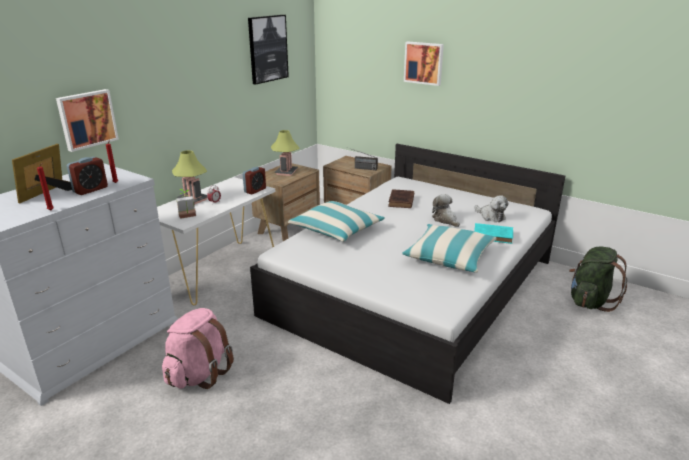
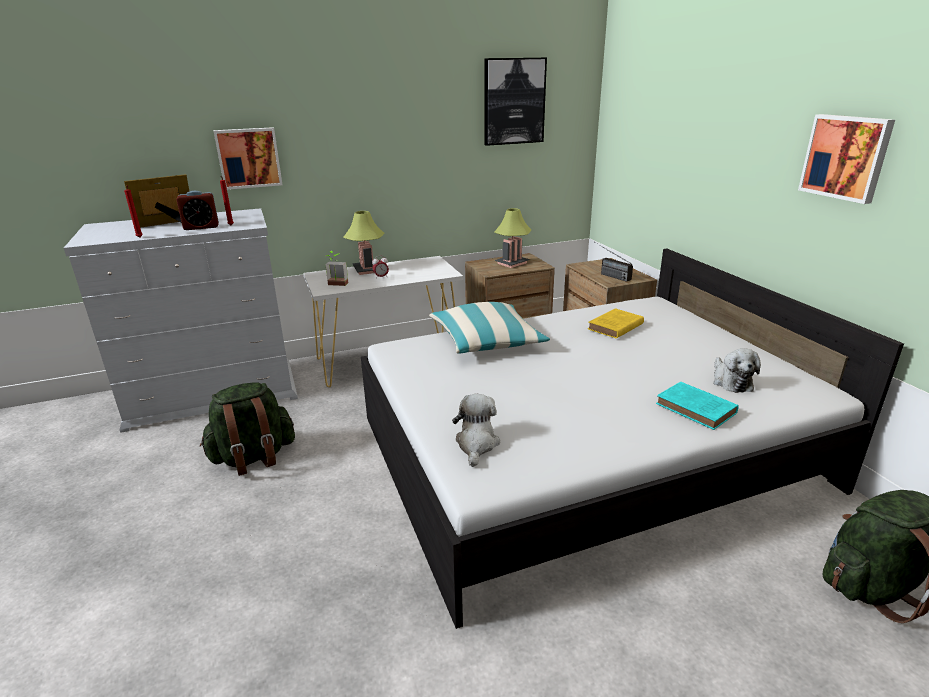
camera: 35 degrees right, 0 degrees up
pink backpack [162,308,234,389] -> green backpack [200,382,295,476]
alarm clock [243,167,266,194] -> none
brown book [388,189,414,208] -> yellow book [588,308,644,339]
pillow [403,224,496,273] -> none
picture [404,42,444,86] -> picture moved to [798,114,895,204]
plush toy [432,194,460,227] -> plush toy moved to [452,394,500,467]

